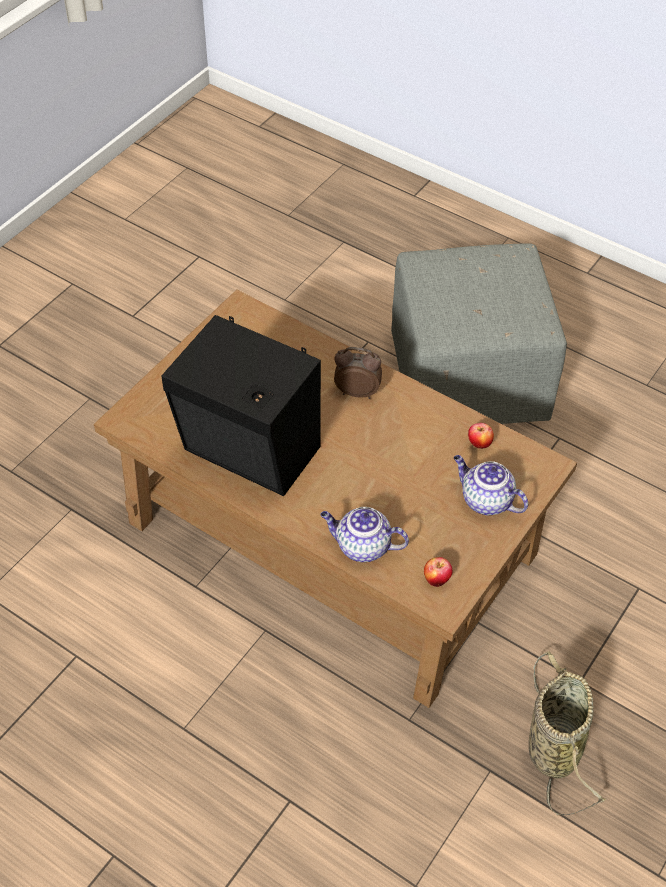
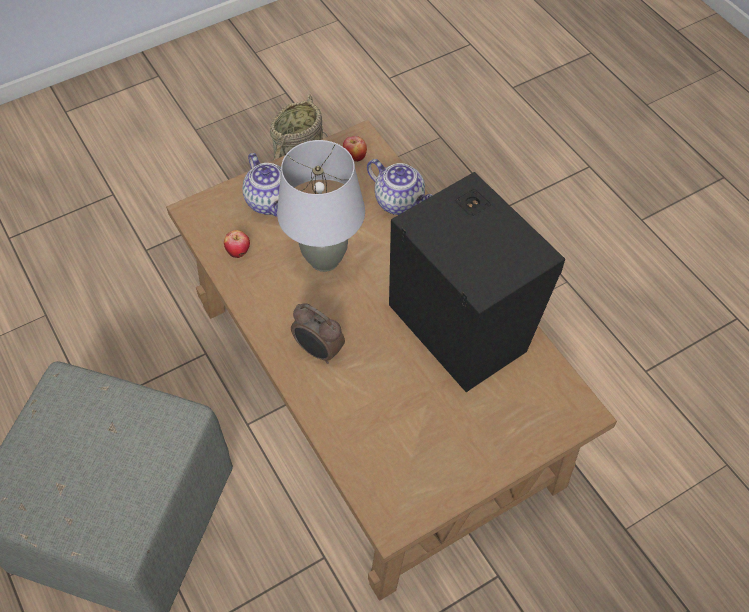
camera: 155 degrees left, 5 degrees up
none -> grey table lamp [277,140,365,272]

